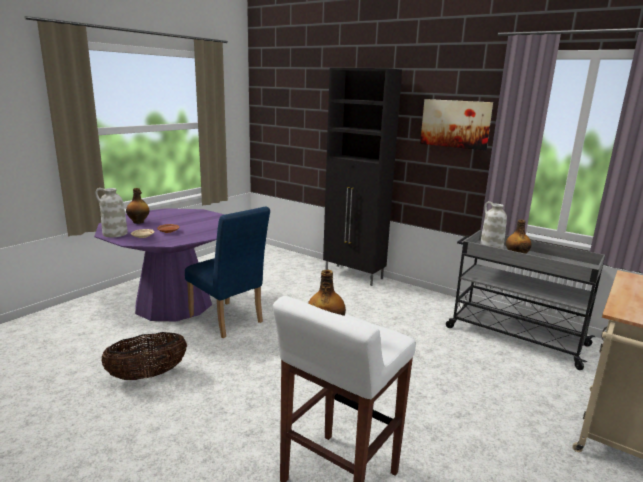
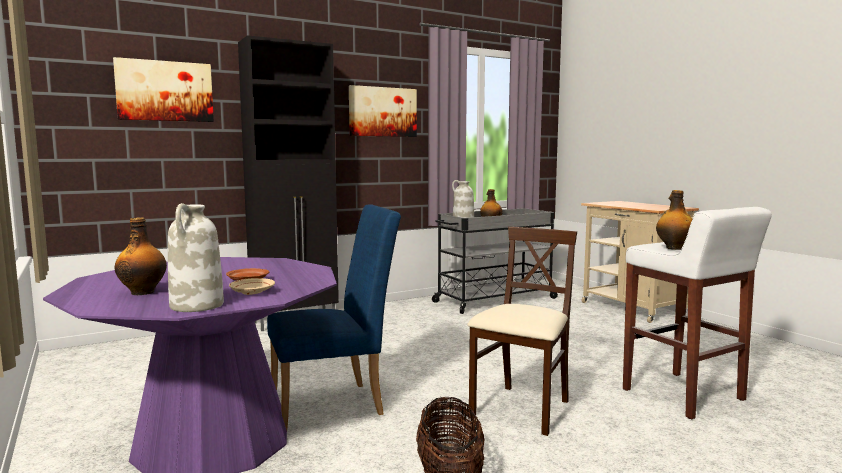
camera: 65 degrees left, 10 degrees down
none -> picture [113,57,214,122]
none -> beige chair [467,227,577,436]

